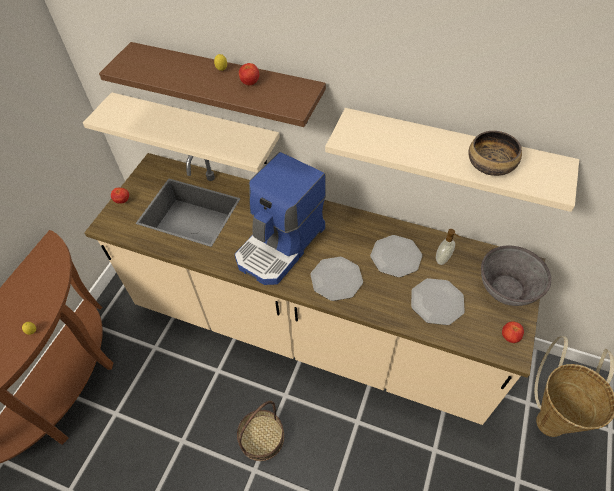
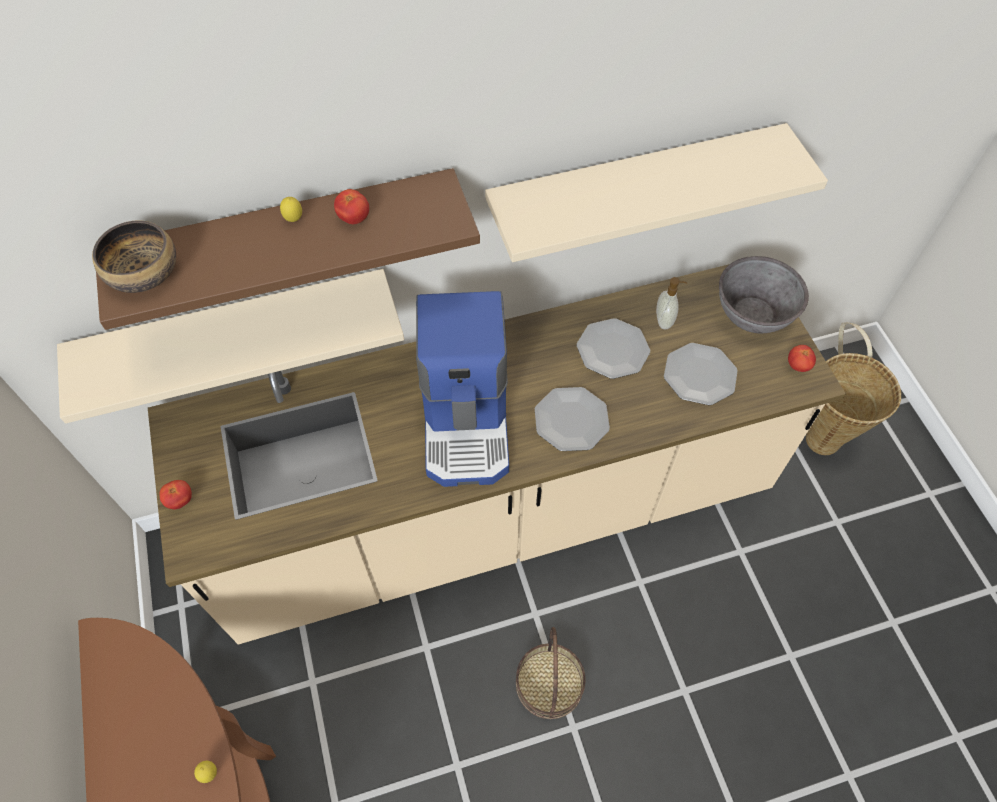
camera: 40 degrees left, 5 degrees up
bowl [468,131,522,176] -> bowl moved to [92,220,176,293]

